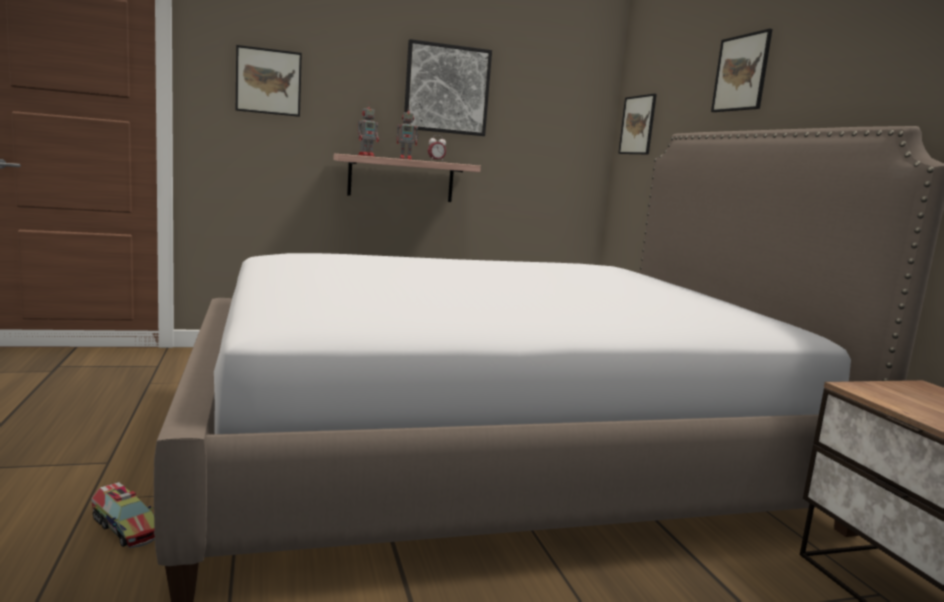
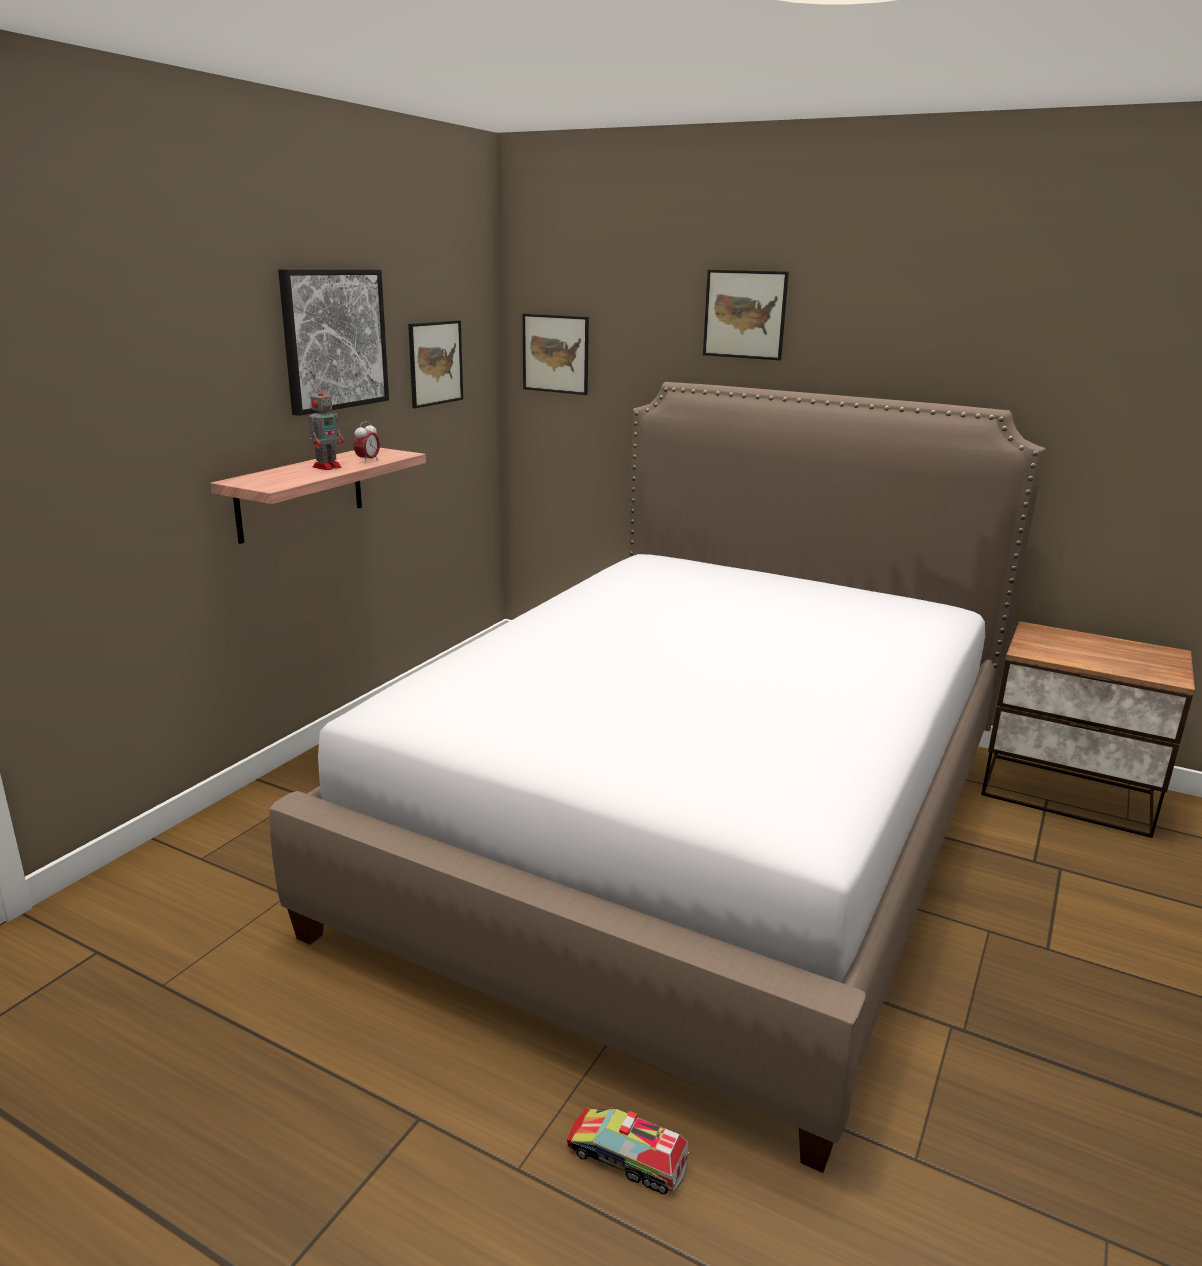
camera: 45 degrees left, 10 degrees up
toy truck [91,482,155,548] -> toy truck turned 150 degrees counterclockwise [566,1105,689,1194]
picture [236,45,302,117] -> picture moved to [408,320,463,408]
toy robot [358,102,379,156] -> none

